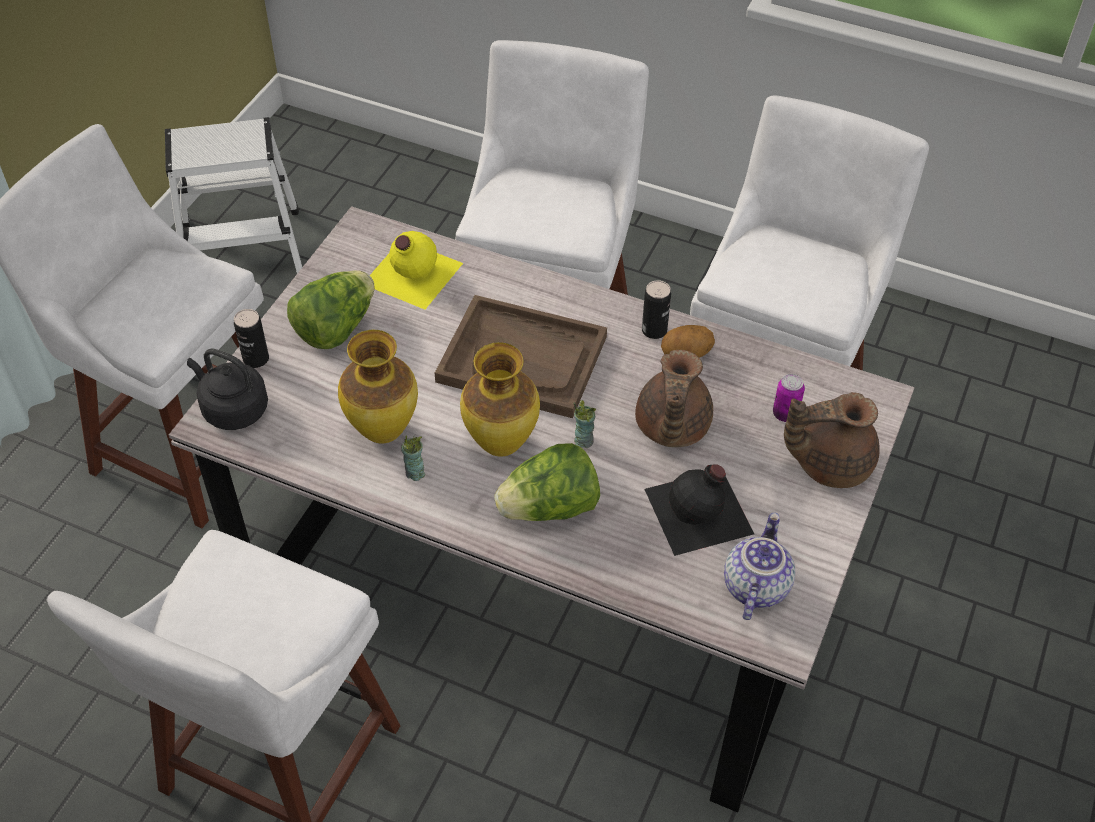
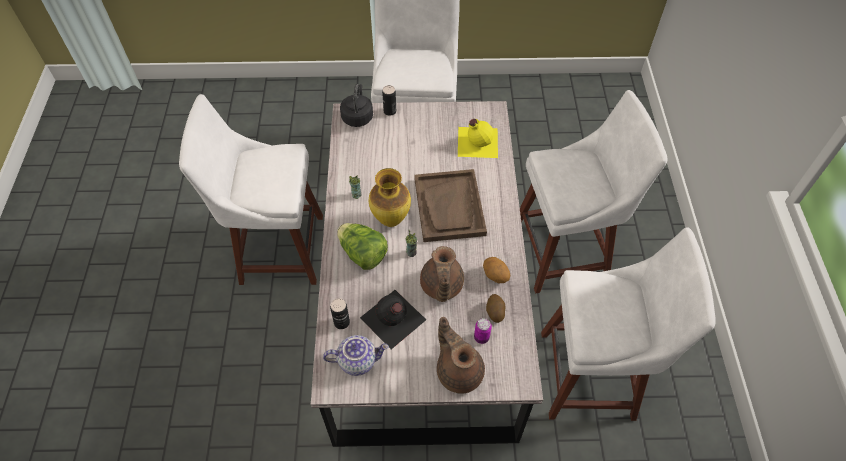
camera: 65 degrees right, 5 degrees up
white step ladder [165,117,302,273] -> none
lettuce [287,270,374,349] -> none
vase [338,330,418,444] -> none
brown teapot [635,350,713,447] -> brown teapot turned 75 degrees counterclockwise [420,246,464,302]
can [642,280,671,339] -> can moved to [330,298,350,329]
none -> potato [486,294,505,323]

